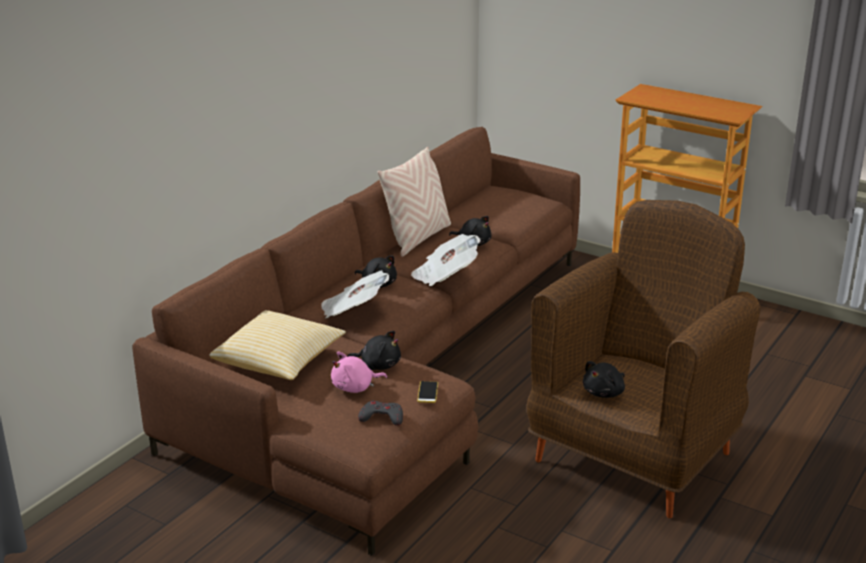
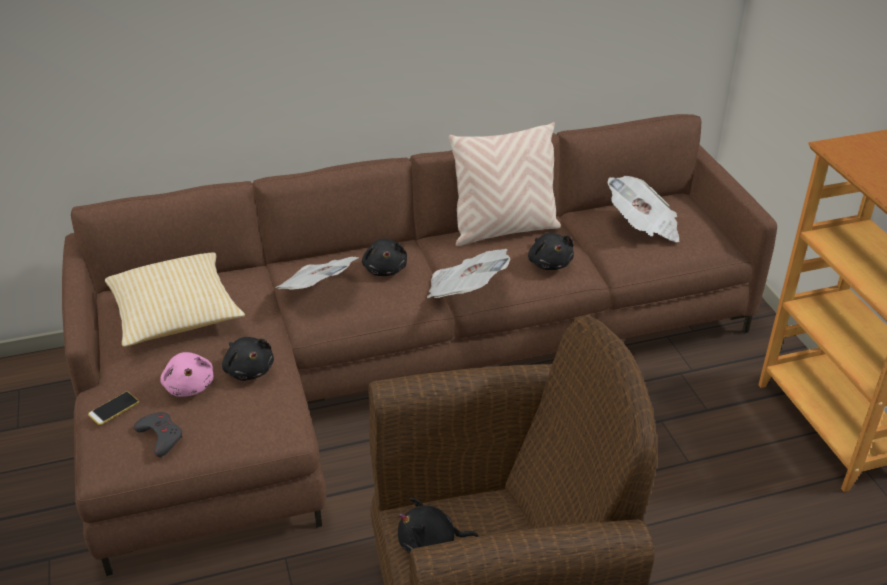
camera: 40 degrees right, 10 degrees up
pink plush toy [331,351,387,393] -> pink plush toy turned 135 degrees counterclockwise [160,352,213,397]
phone [417,381,438,403] -> phone moved to [88,392,139,425]
none -> newspaper [607,176,680,242]

